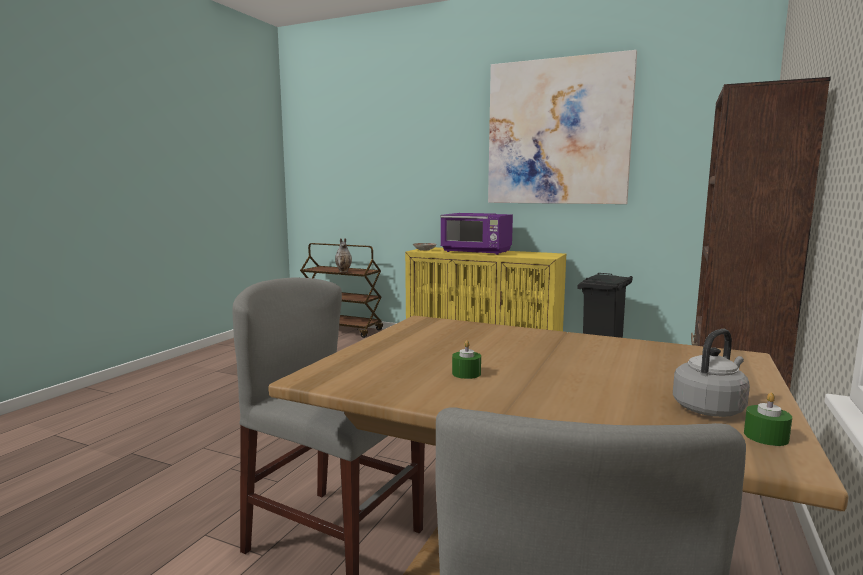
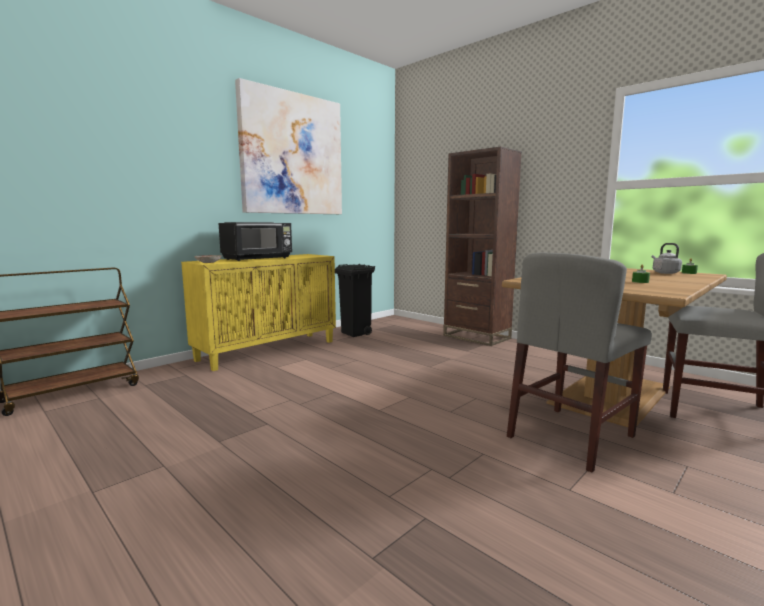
camera: 70 degrees left, 0 degrees up
vase [335,238,352,272] -> none
purple microwave [440,213,513,255] -> black microwave [219,222,292,261]

